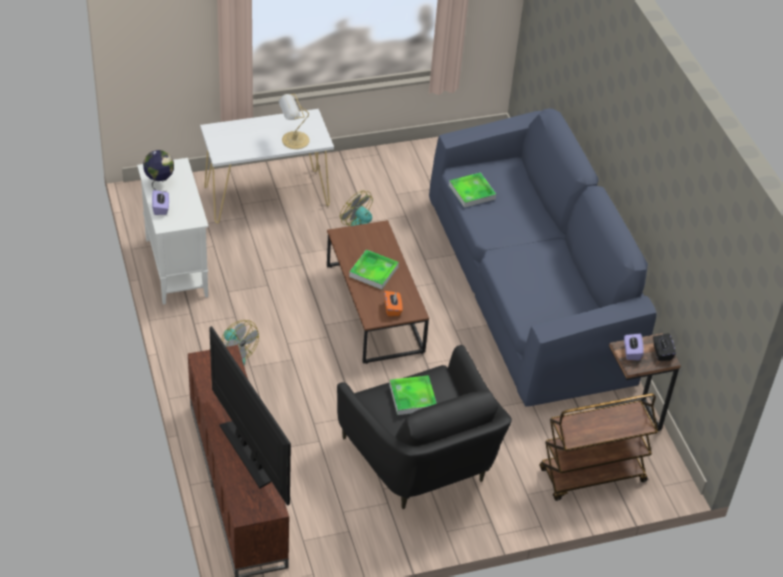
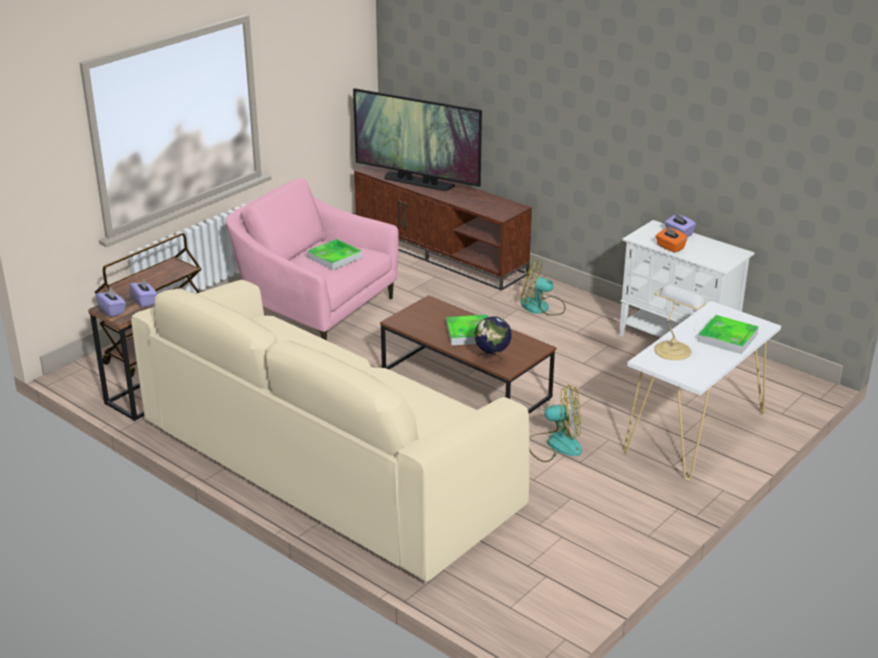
camera: 150 degrees right, 15 degrees down
globe [143,150,174,192] -> globe moved to [474,316,512,363]
black armchair [337,345,512,509] -> pink armchair [226,178,399,340]
orange tissue box [384,291,402,316] -> orange tissue box moved to [656,227,688,253]
blue sofa [429,109,656,406] -> beige sofa [131,280,530,582]
tray [449,172,496,208] -> tray moved to [698,315,759,354]
black tissue box [653,333,676,361] -> purple tissue box [95,287,126,317]

